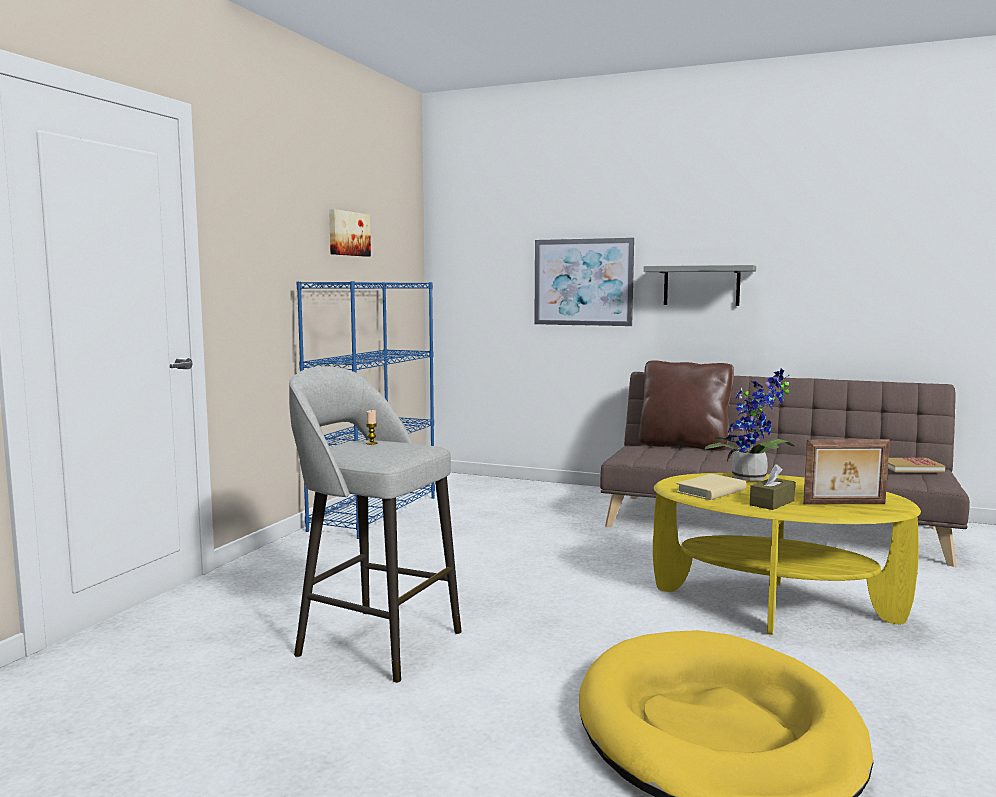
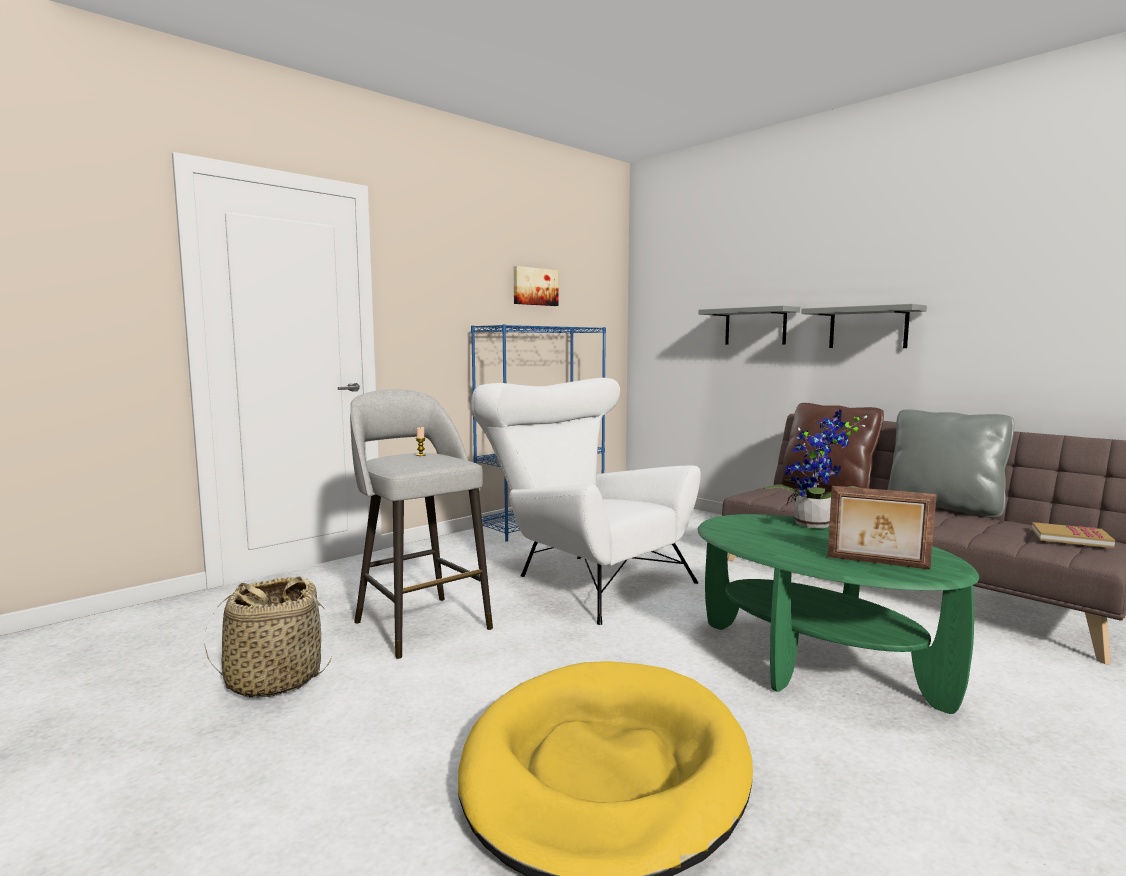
camera: 25 degrees right, 0 degrees up
picture [534,238,634,326] -> grey shelf [699,306,800,345]
yellow coffee table [653,473,921,635] -> green coffee table [698,514,979,714]
beige book [676,474,747,500] -> none
brown tissue box [750,464,795,510] -> none
none -> basket [204,577,332,698]
none -> white armchair [471,378,701,625]
none -> grey pillow [888,409,1014,518]

